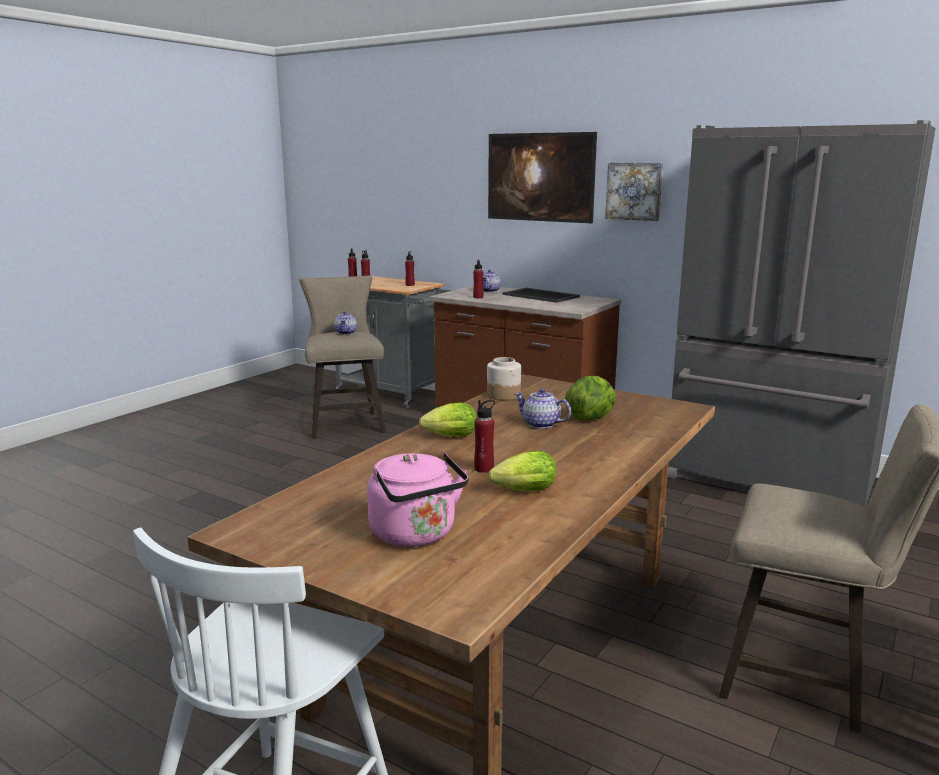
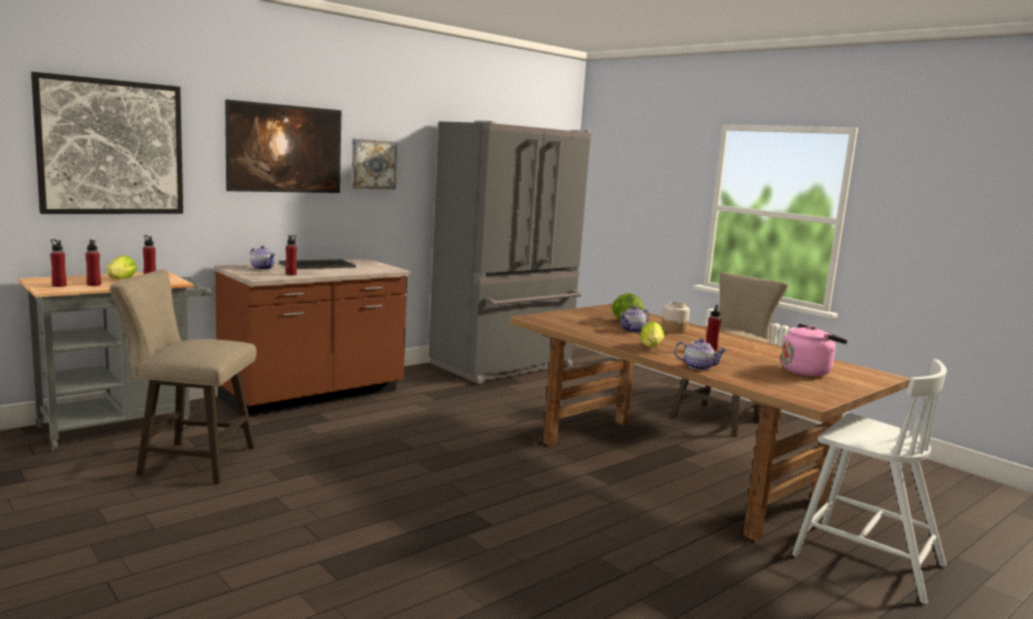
camera: 75 degrees left, 5 degrees down
teapot [334,311,357,335] -> teapot moved to [674,338,727,370]
jar [487,357,521,400] -> jar moved to [662,302,690,334]
lettuce [488,451,556,491] -> lettuce moved to [106,256,137,280]
none -> picture [31,72,183,214]

